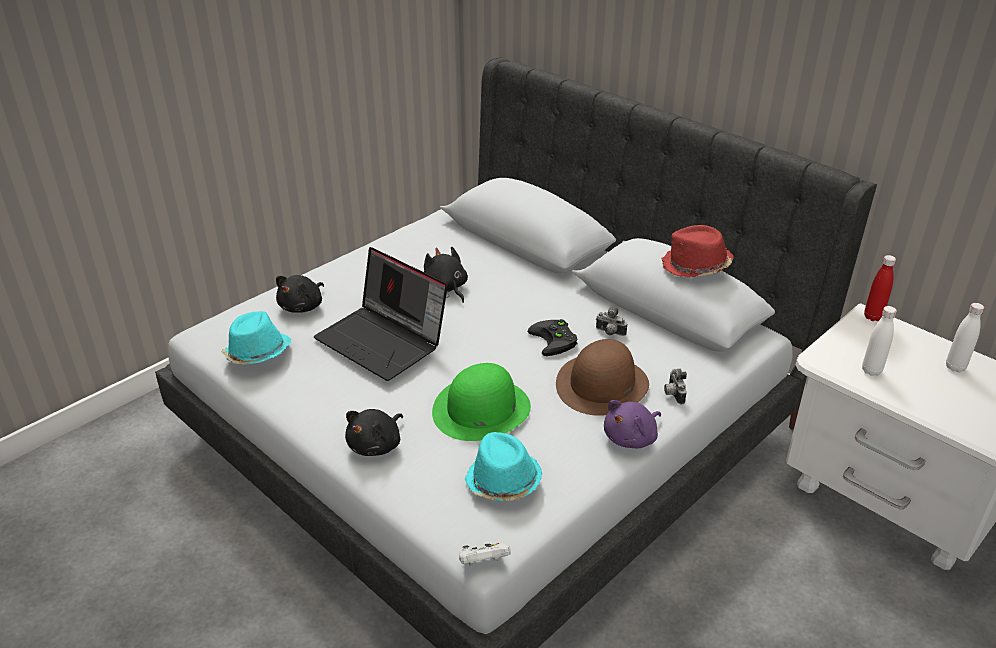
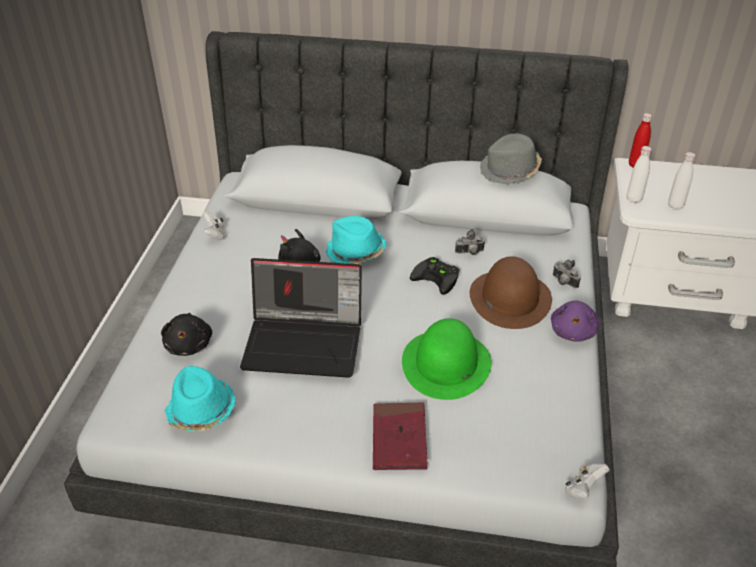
camera: 35 degrees left, 5 degrees up
black plush toy [345,409,403,456] -> red book [373,402,427,470]
turquoise hat [465,432,542,501] -> turquoise hat moved to [326,216,387,264]
red hat [661,225,734,278] -> grey hat [480,134,542,184]
white bottle [946,303,984,372] -> white bottle moved to [627,146,652,203]
none -> white game controller [203,211,225,240]

